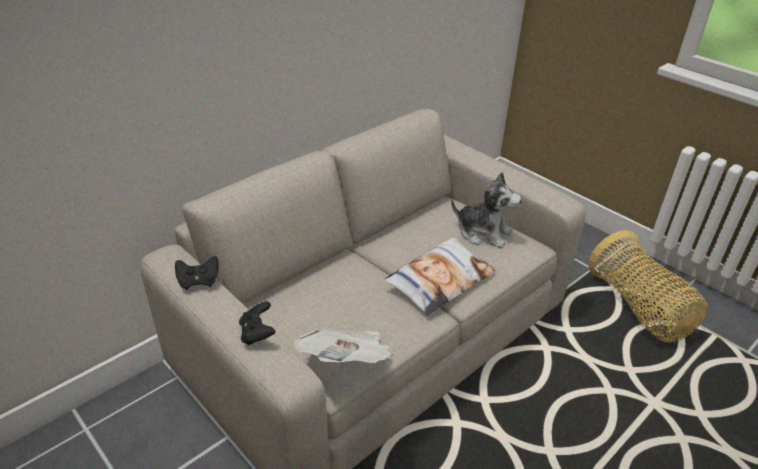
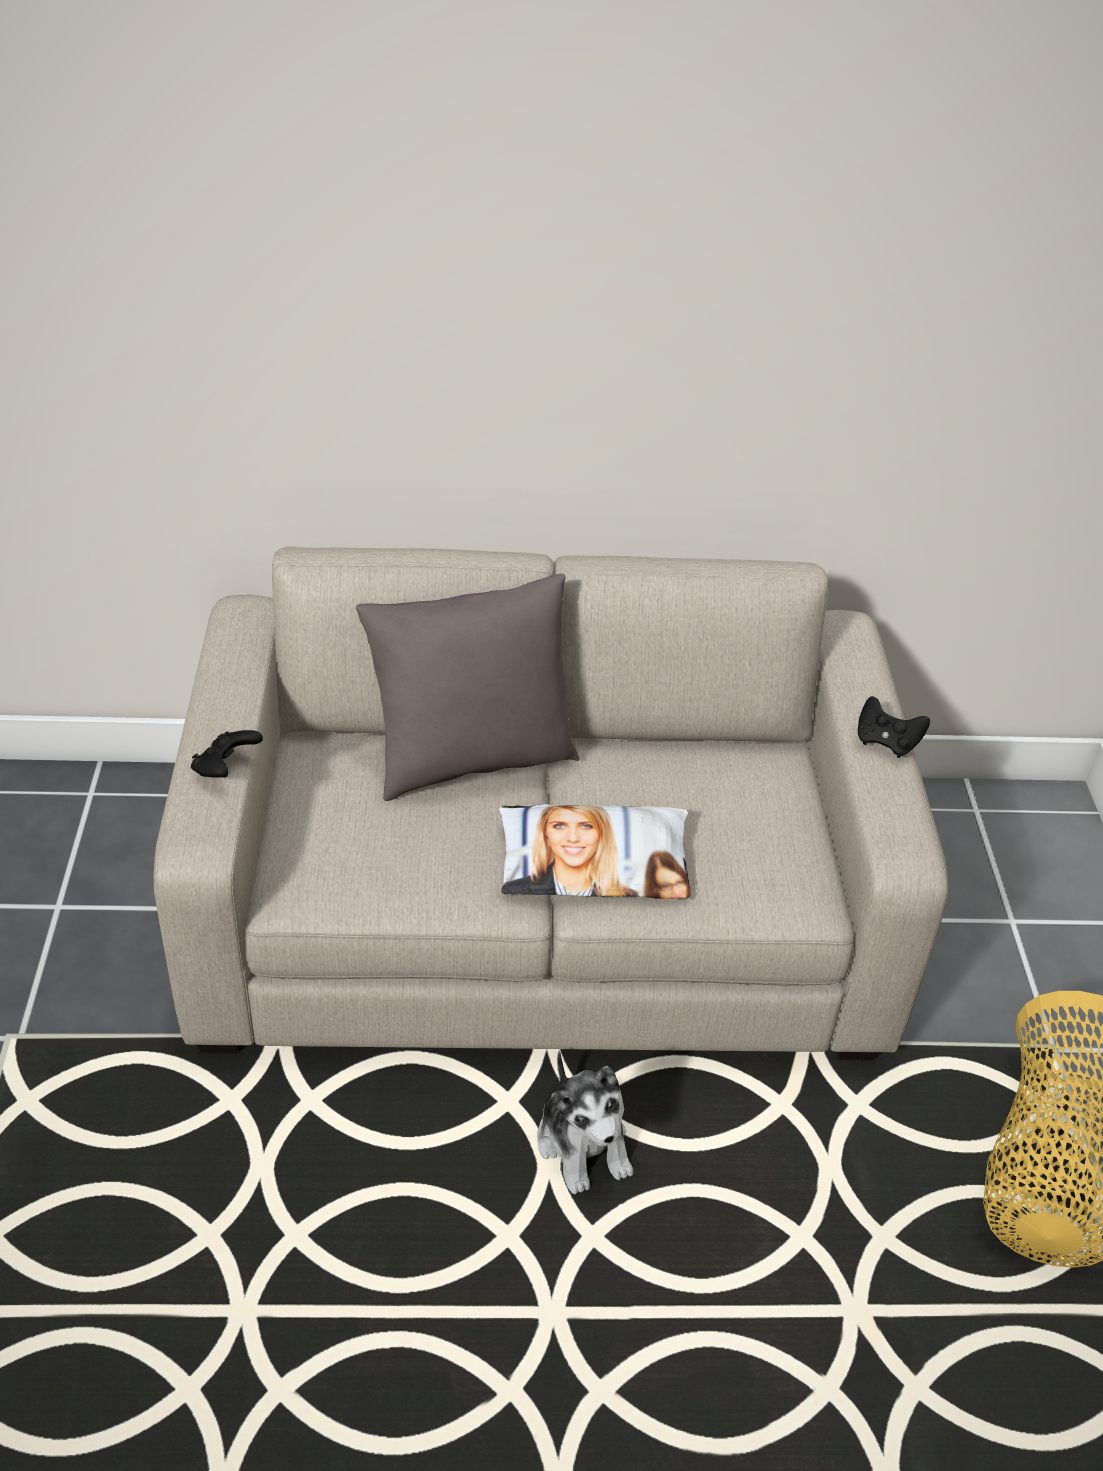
camera: 40 degrees right, 5 degrees up
black game controller [175,256,219,290] -> black game controller moved to [858,696,930,758]
newspaper [293,328,393,363] -> none
plush toy [451,172,521,248] -> plush toy moved to [537,1051,633,1194]
none -> grey pillow [356,574,579,801]

